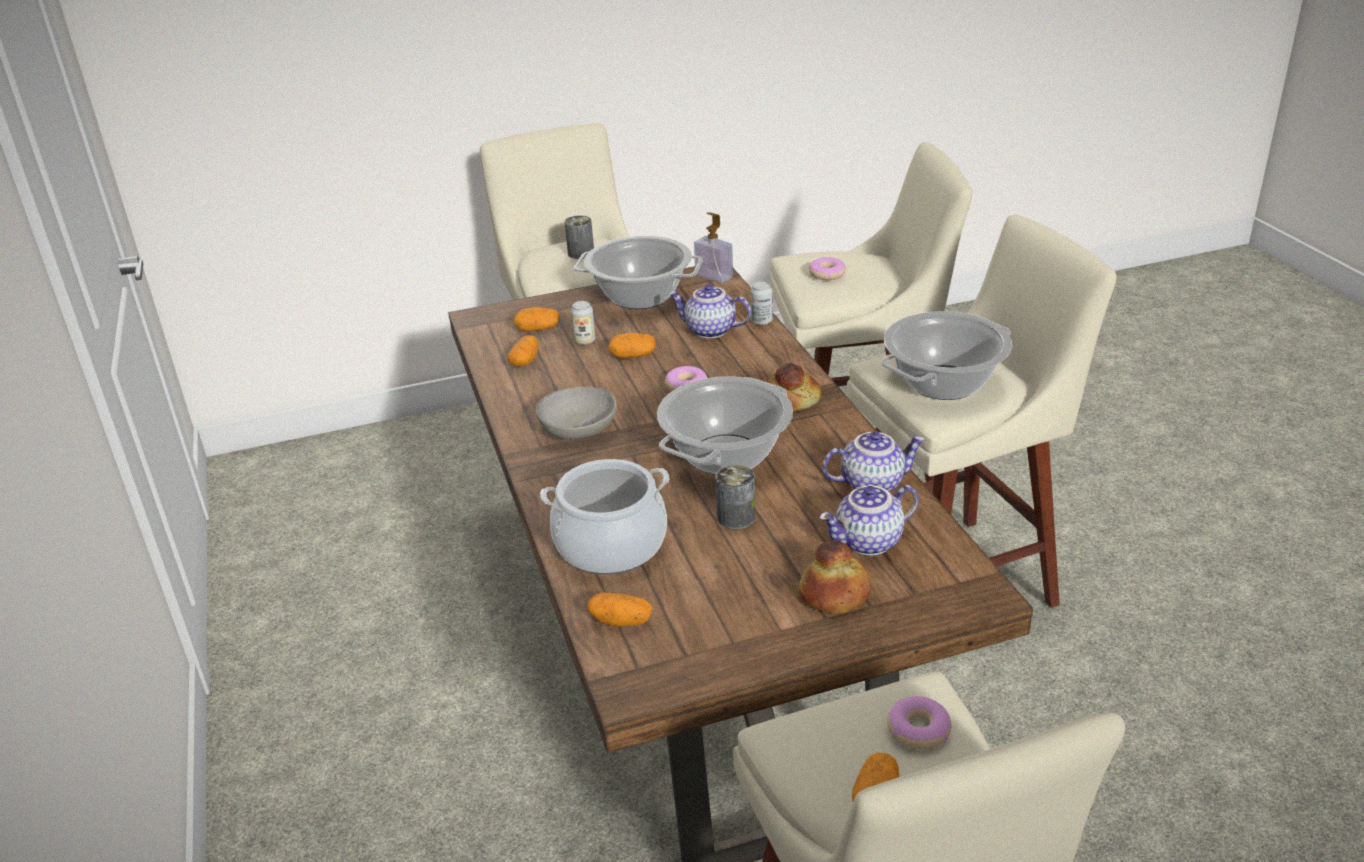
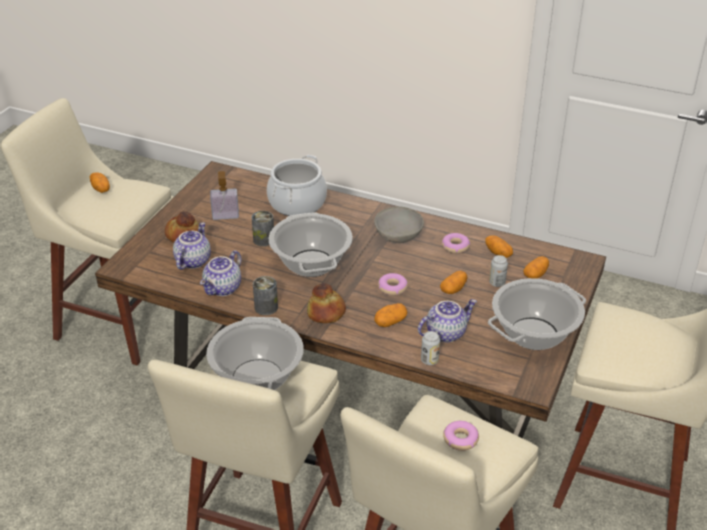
camera: 130 degrees right, 5 degrees up
can [565,216,594,259] -> can moved to [253,276,278,315]
potato [587,592,653,627] -> potato moved to [374,303,408,327]
soap dispenser [694,212,733,283] -> soap dispenser moved to [210,171,239,220]
donut [887,696,952,749] -> donut moved to [442,233,470,254]

